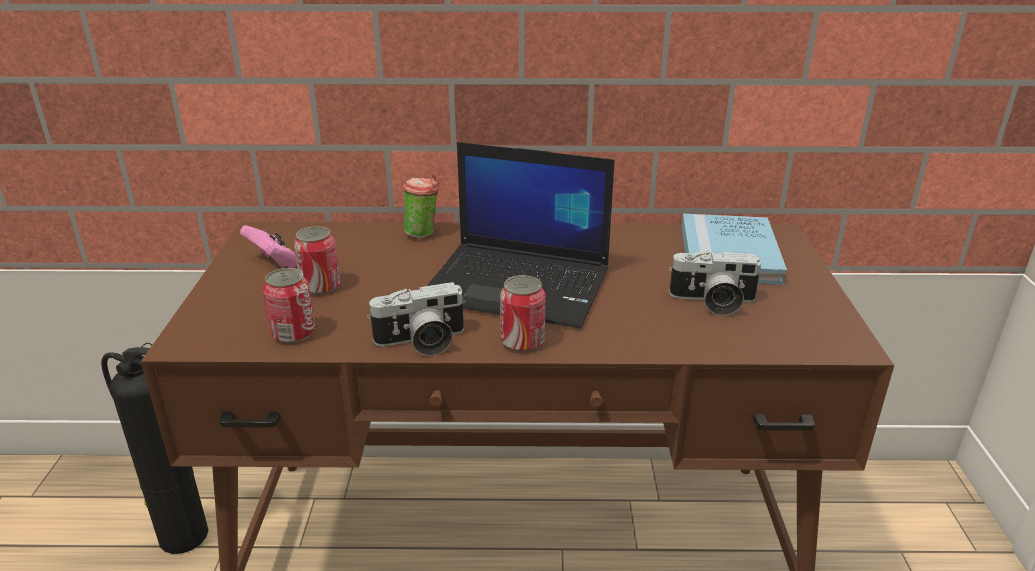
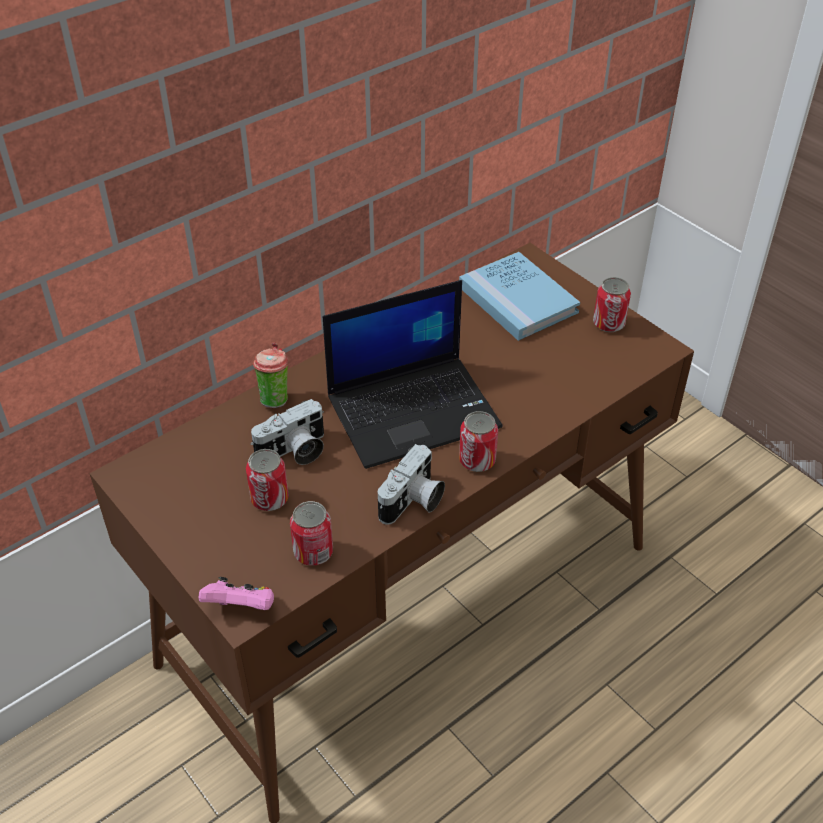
camera: 40 degrees left, 15 degrees up
fire extinguisher [101,343,208,554] -> none
pink game controller [240,225,297,268] -> pink game controller moved to [199,577,274,610]
camera [669,251,763,315] -> camera moved to [251,399,324,465]
none -> can [593,277,631,332]

